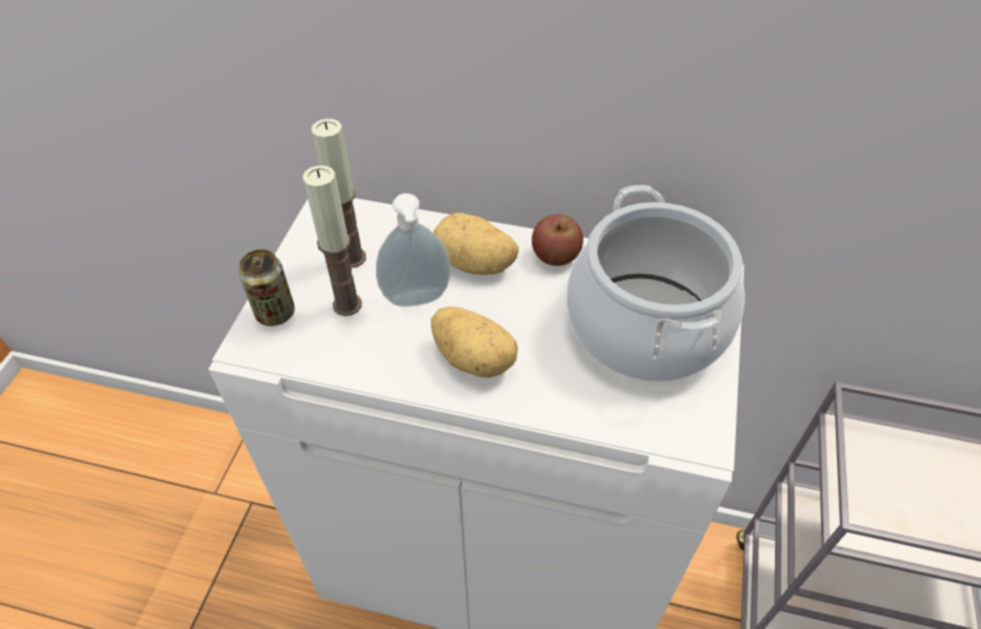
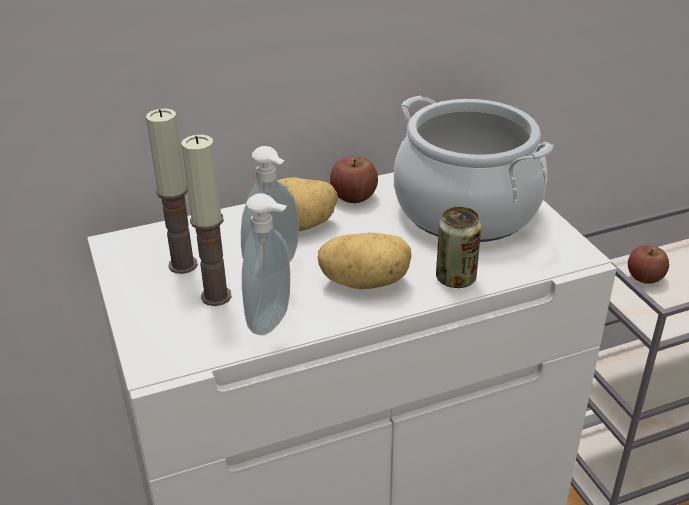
camera: 35 degrees left, 15 degrees down
can [239,249,295,326] -> can moved to [436,206,481,288]
none -> soap dispenser [242,193,290,335]
none -> apple [628,245,669,284]

